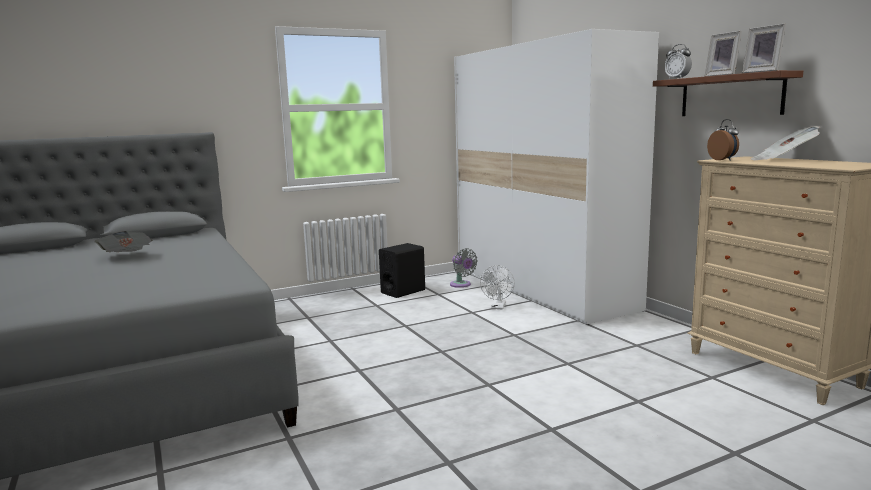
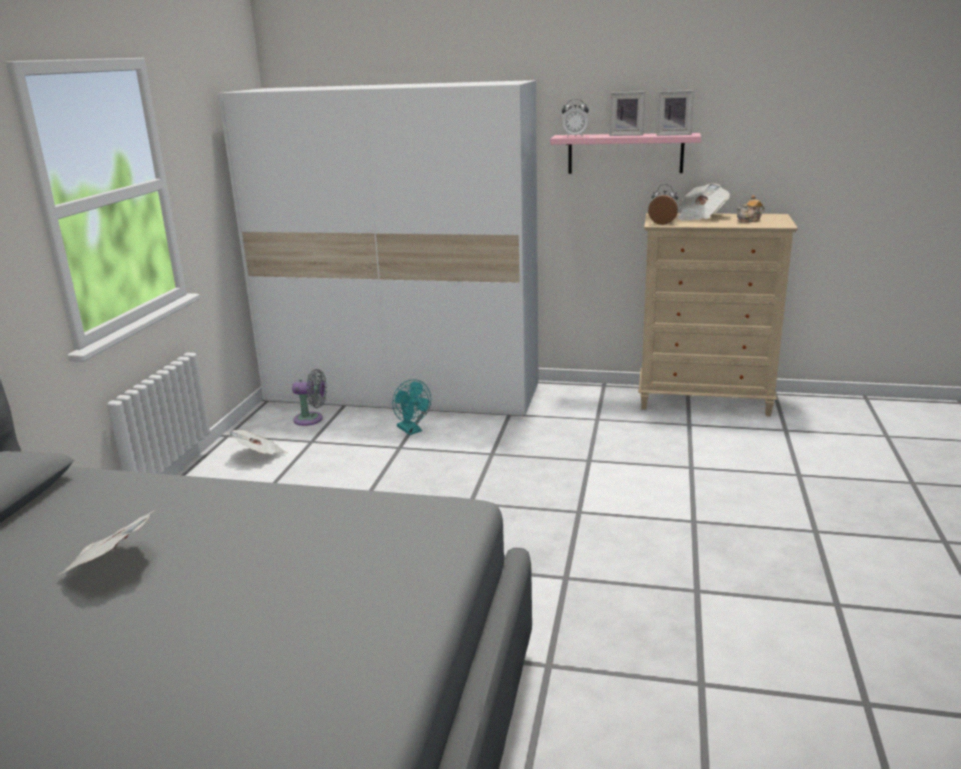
camera: 50 degrees left, 10 degrees up
black speaker [379,243,425,298] -> newspaper [227,430,288,455]
white fan [480,265,515,309] -> turquoise fan [392,379,431,435]
brown shelf [653,70,803,116] -> pink shelf [550,133,701,174]
none -> teapot [737,195,765,223]

